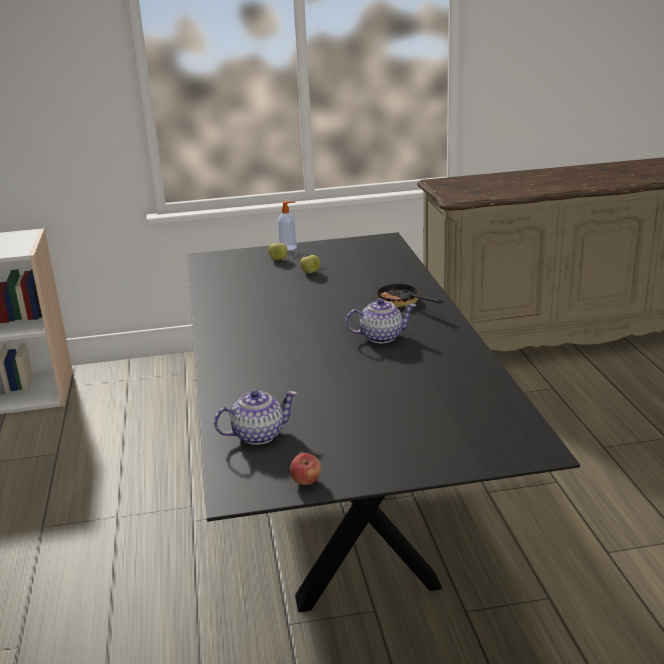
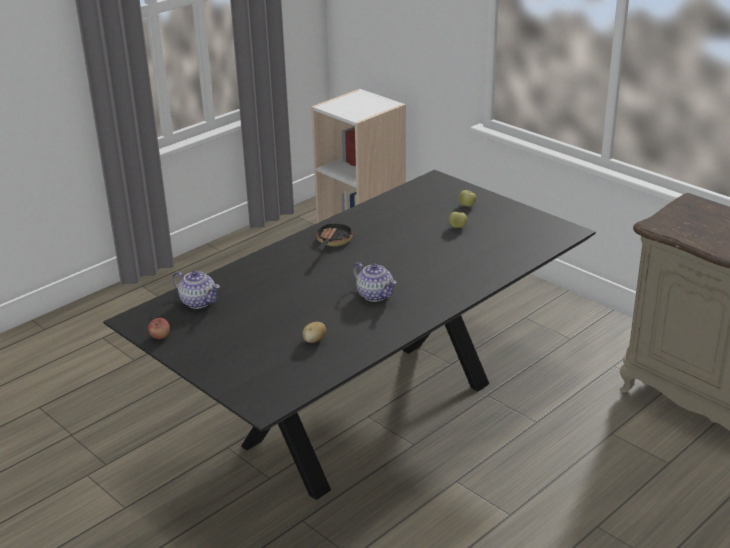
camera: 55 degrees right, 5 degrees up
soap dispenser [278,201,297,251] -> none
frying pan [375,284,444,307] -> frying pan moved to [316,221,353,252]
none -> potato [302,322,326,343]

